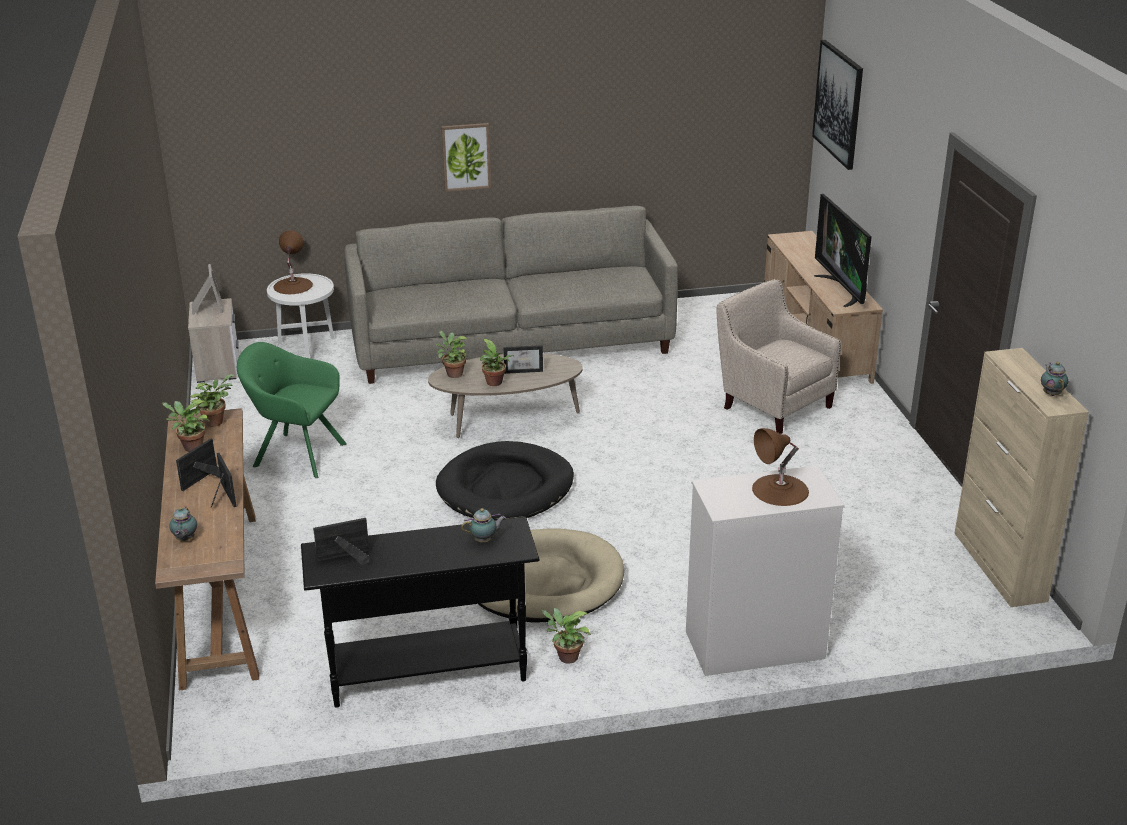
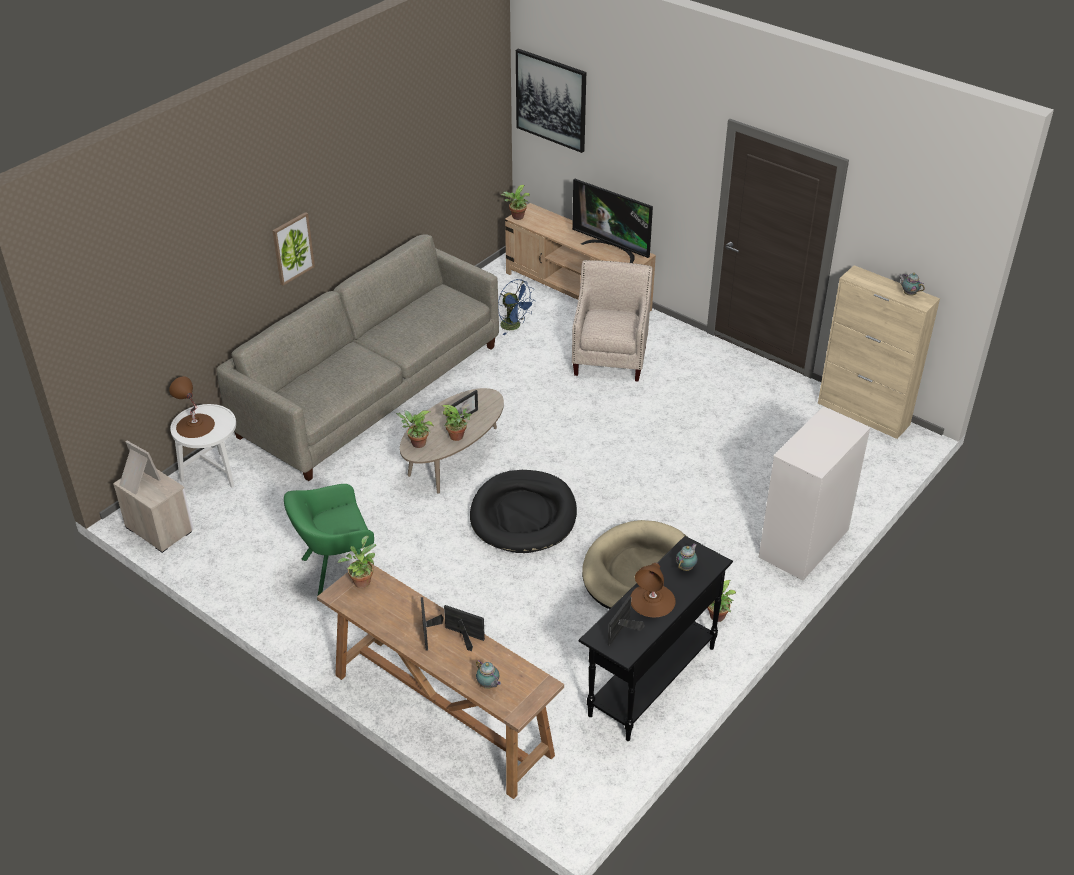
camera: 40 degrees left, 10 degrees up
potted plant [162,400,210,452] -> potted plant moved to [501,185,530,220]
beige armchair [717,279,841,434] -> beige armchair turned 90 degrees clockwise [572,260,653,382]
brown table lamp [752,428,809,506] -> brown table lamp moved to [630,563,676,617]
none -> blue fan [498,279,536,335]

